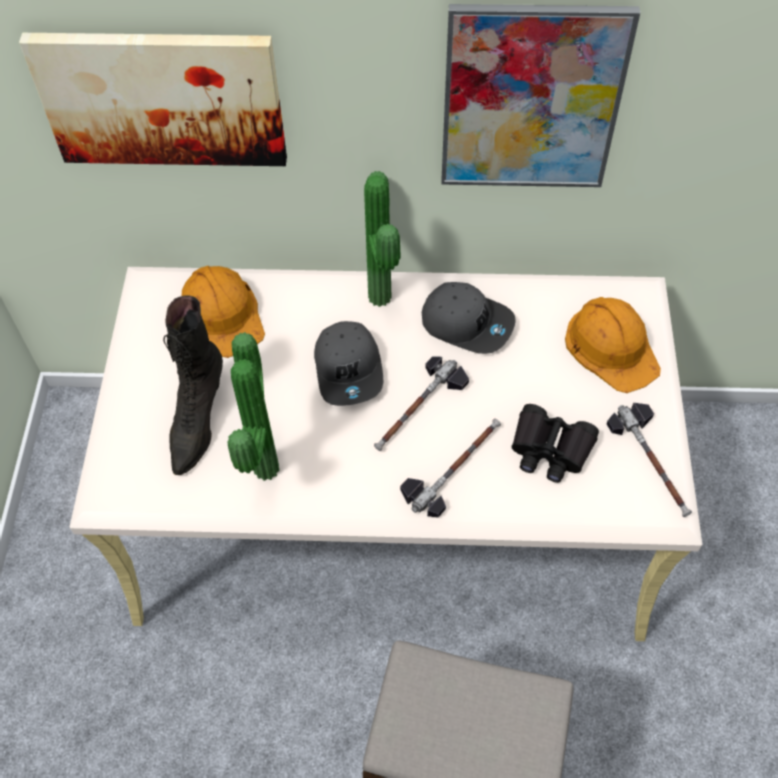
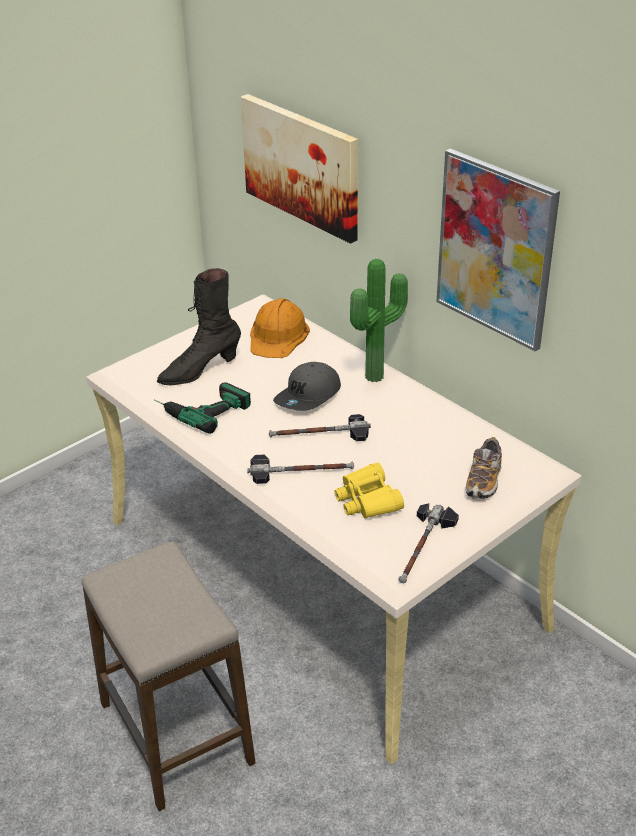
camera: 45 degrees right, 20 degrees down
potted plant [228,332,279,481] -> power drill [154,382,251,434]
grey cap [422,282,516,354] -> none
black binoculars [511,404,599,483] -> yellow binoculars [335,463,404,519]
orange hard hat [565,297,661,393] -> shoe [466,437,502,499]

